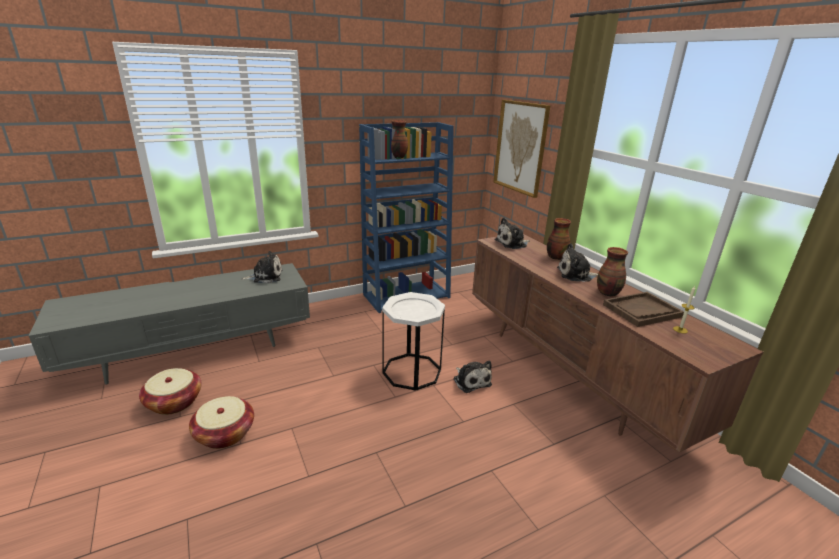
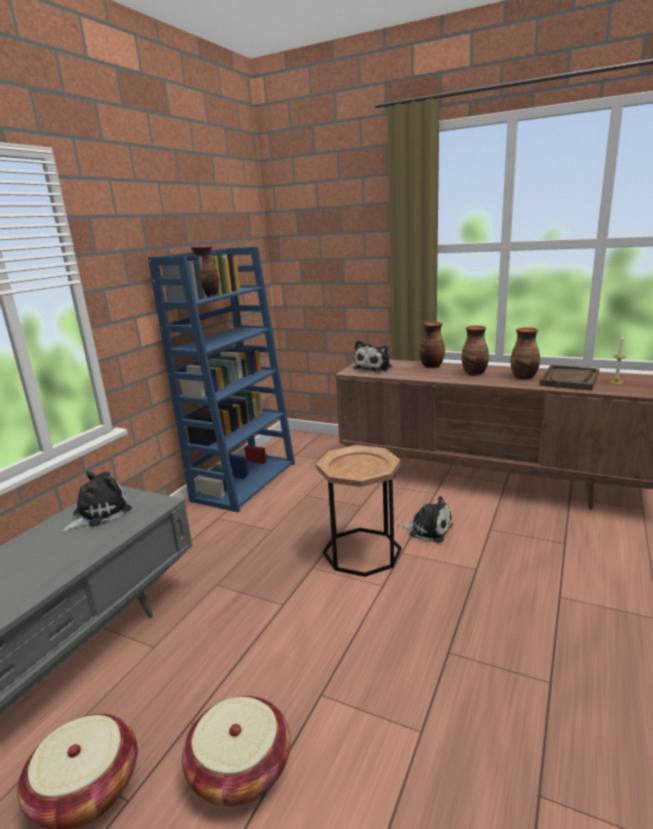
camera: 35 degrees left, 5 degrees down
white side table [382,292,445,391] -> brown side table [316,445,402,577]
picture [493,100,551,198] -> none
plush toy [557,243,598,282] -> vase [461,325,489,375]

